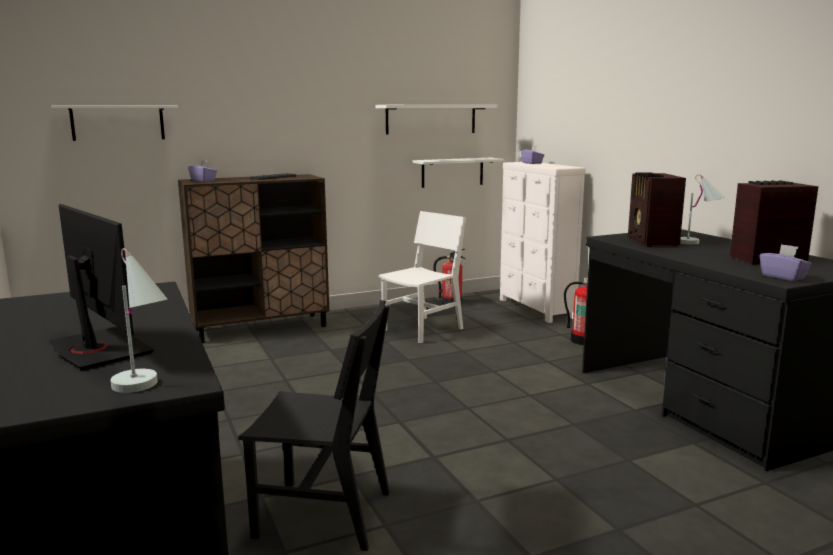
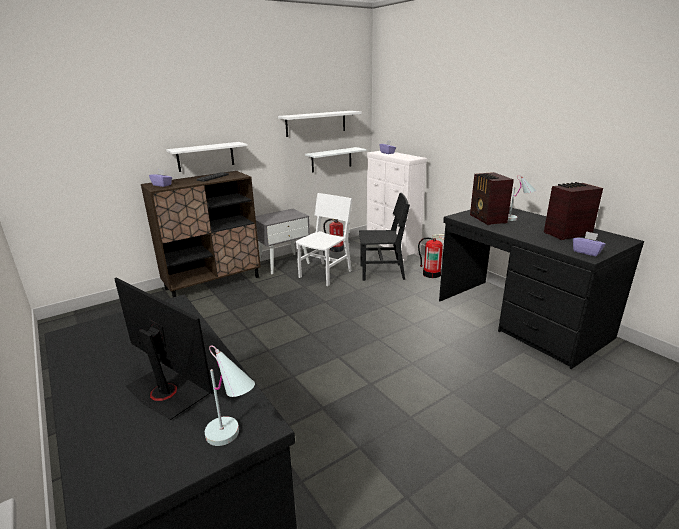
camera: 10 degrees left, 10 degrees up
white shelf [52,105,178,141] -> white shelf moved to [166,142,248,172]
black chair [238,300,390,551] -> black chair moved to [359,193,410,281]
none -> grey nightstand [255,209,310,274]

